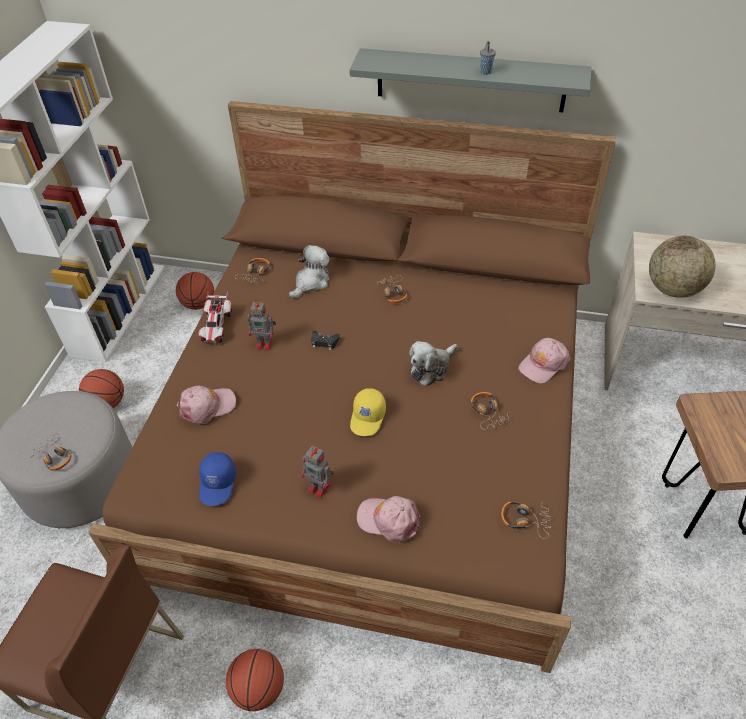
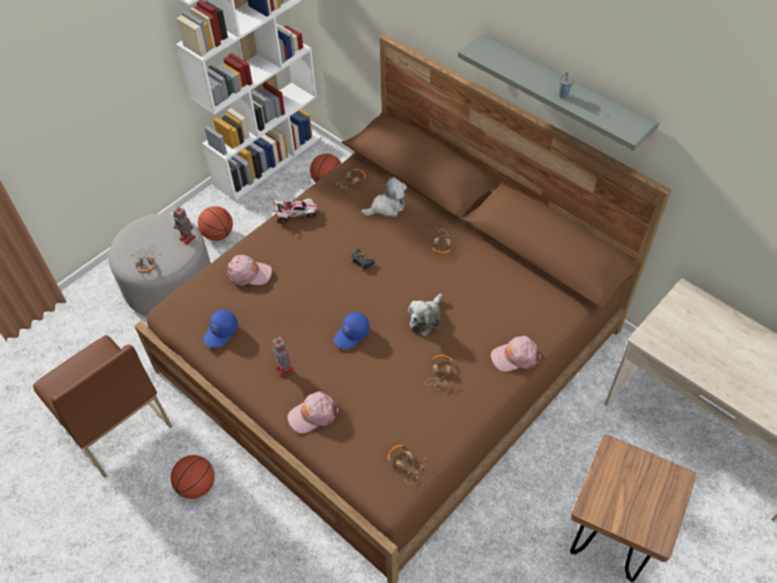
camera: 30 degrees right, 5 degrees up
toy car [198,291,232,344] -> toy car turned 135 degrees counterclockwise [271,198,319,224]
toy robot [247,300,276,351] -> toy robot moved to [173,207,196,245]
yellow cap [350,388,386,436] -> blue cap [334,312,370,349]
pink cap [357,496,421,543] -> pink cap turned 75 degrees counterclockwise [287,391,339,433]
plush toy [409,341,457,386] -> plush toy turned 45 degrees counterclockwise [408,293,443,336]
globe [649,236,715,298] -> none

